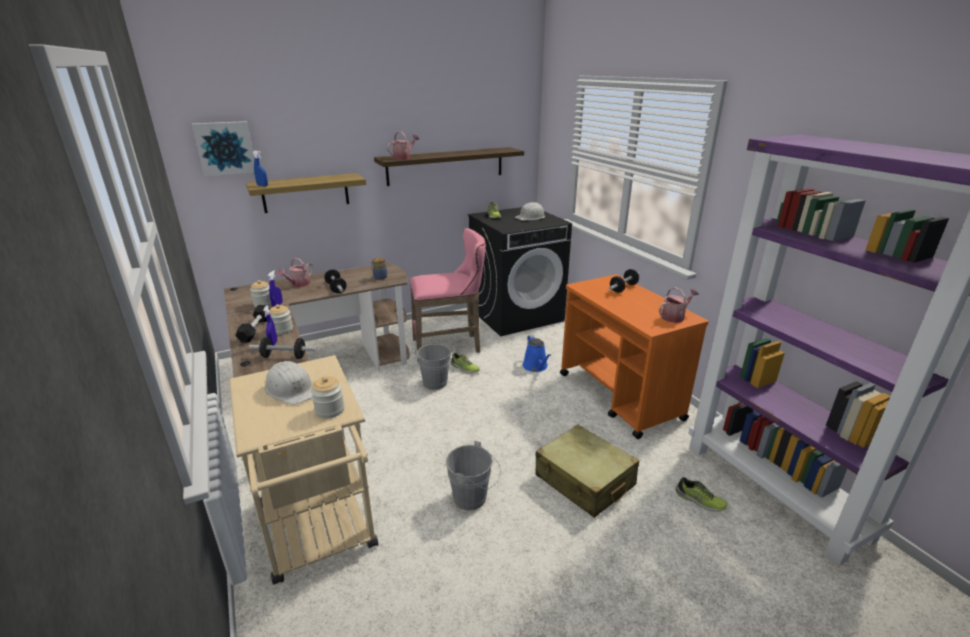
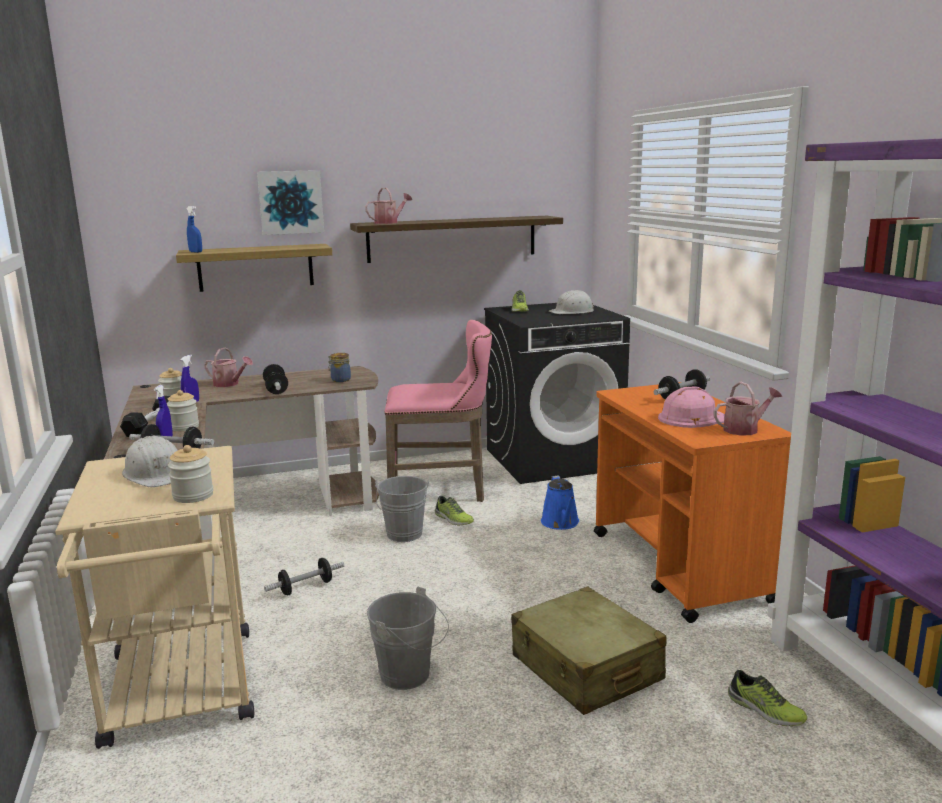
camera: 10 degrees right, 10 degrees down
picture [192,121,254,177] -> picture moved to [257,170,324,235]
watering can [277,258,313,287] -> watering can turned 105 degrees counterclockwise [204,347,253,387]
none -> dumbbell [264,558,344,596]
none -> pink hard hat [658,386,725,428]

